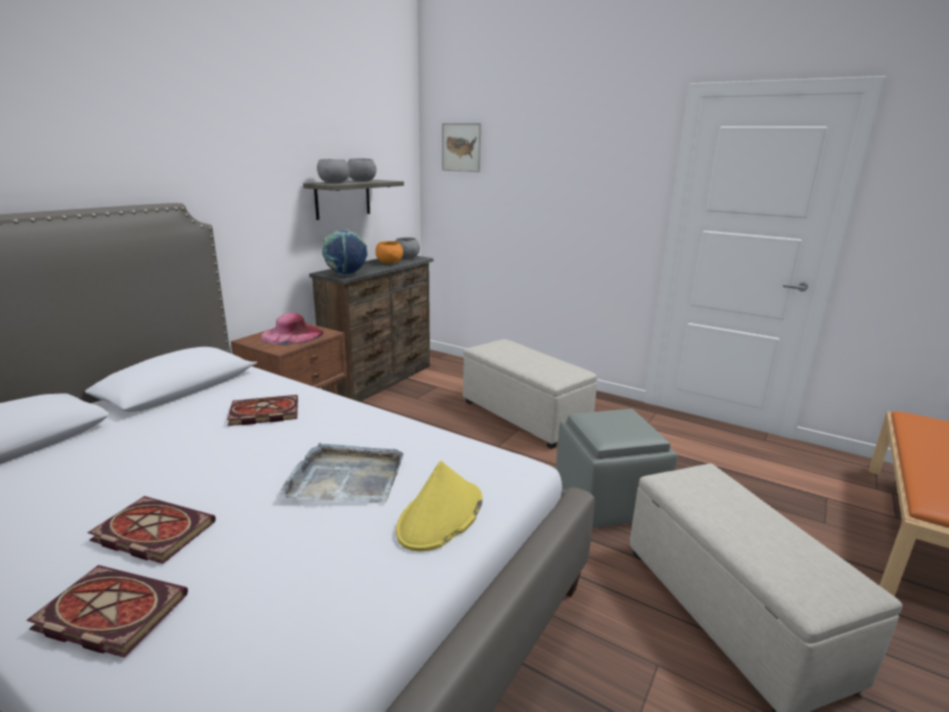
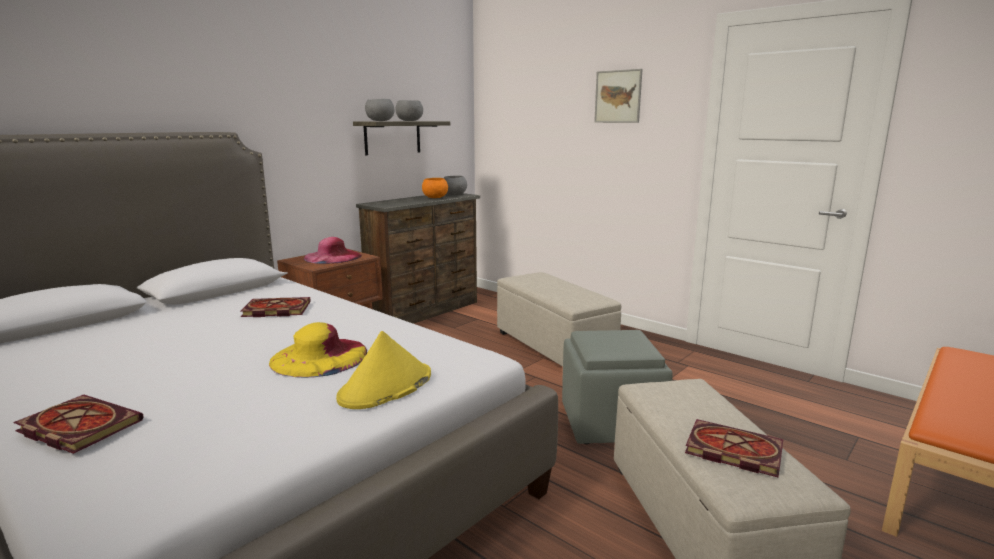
camera: 10 degrees right, 5 degrees down
book [87,496,216,564] -> book moved to [685,419,783,477]
grey tray [279,443,404,503] -> yellow hat [269,322,367,378]
globe [322,229,368,276] -> none
picture [442,123,481,172] -> picture moved to [594,69,642,123]

